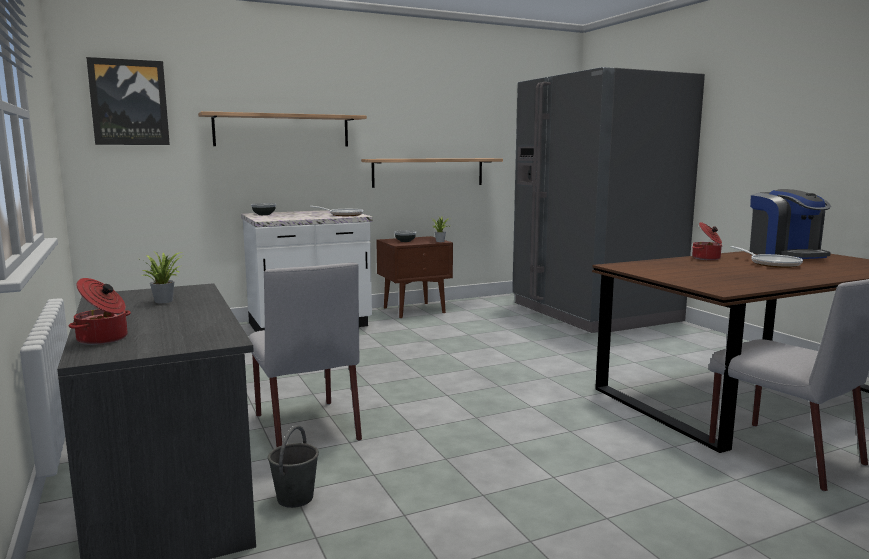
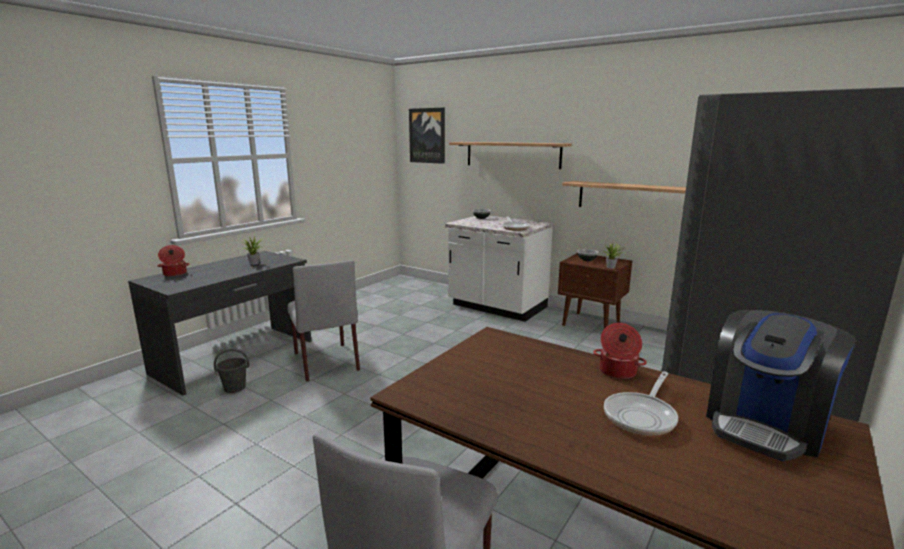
camera: 60 degrees right, 5 degrees up
grey chair [248,263,362,447] -> grey chair turned 60 degrees counterclockwise [287,260,360,382]

